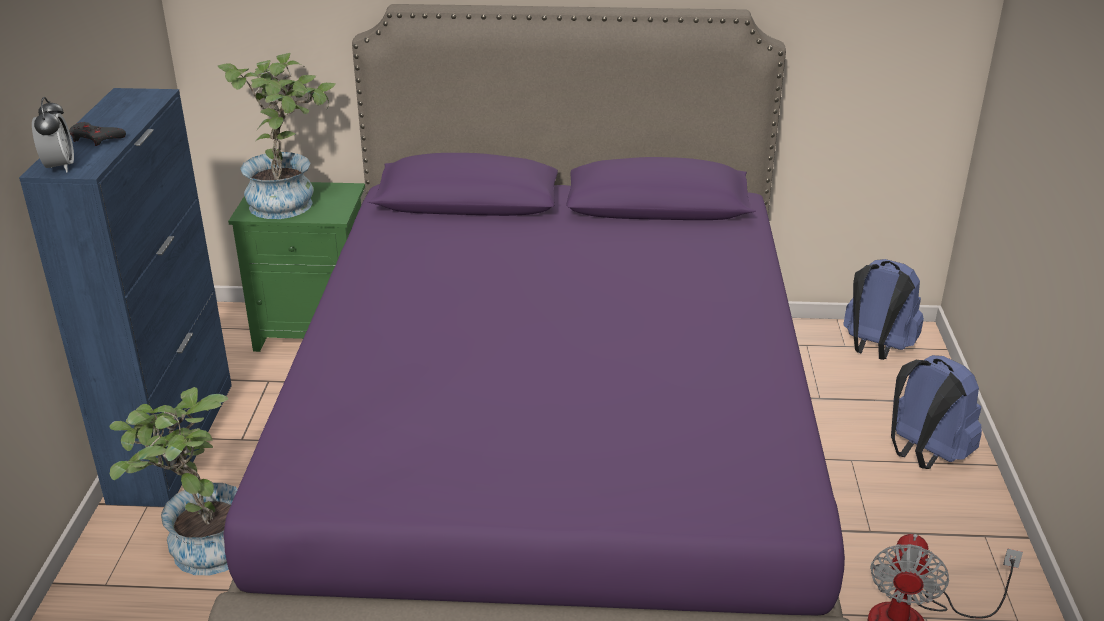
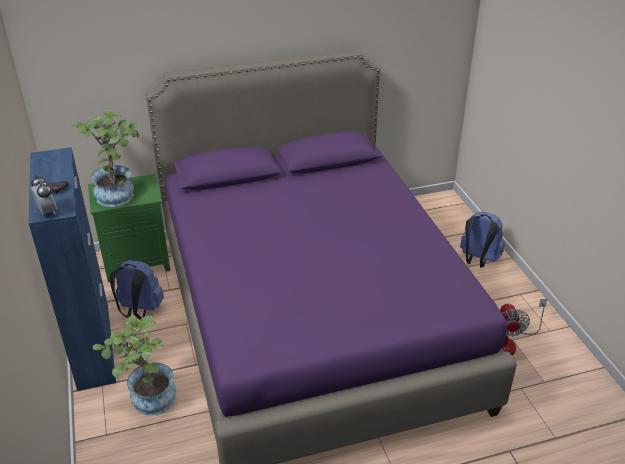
camera: 20 degrees left, 5 degrees up
blue backpack [843,259,924,360] -> blue backpack moved to [110,260,164,320]

